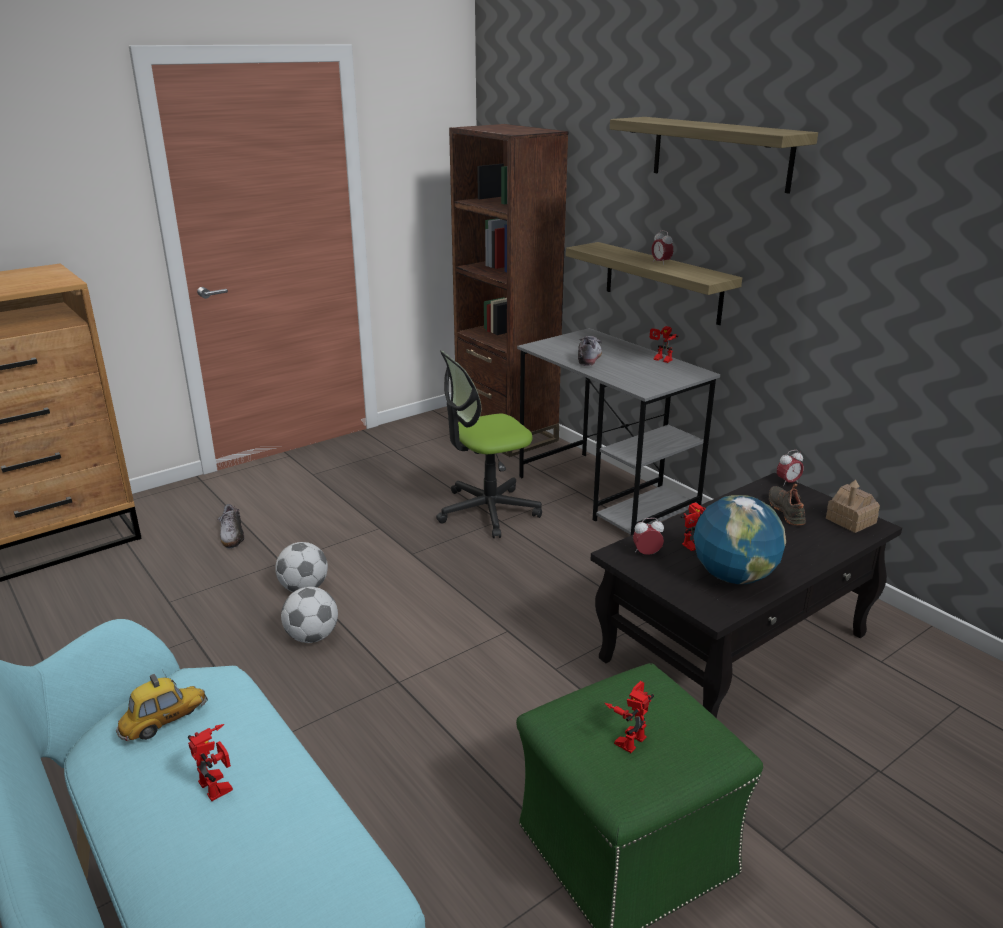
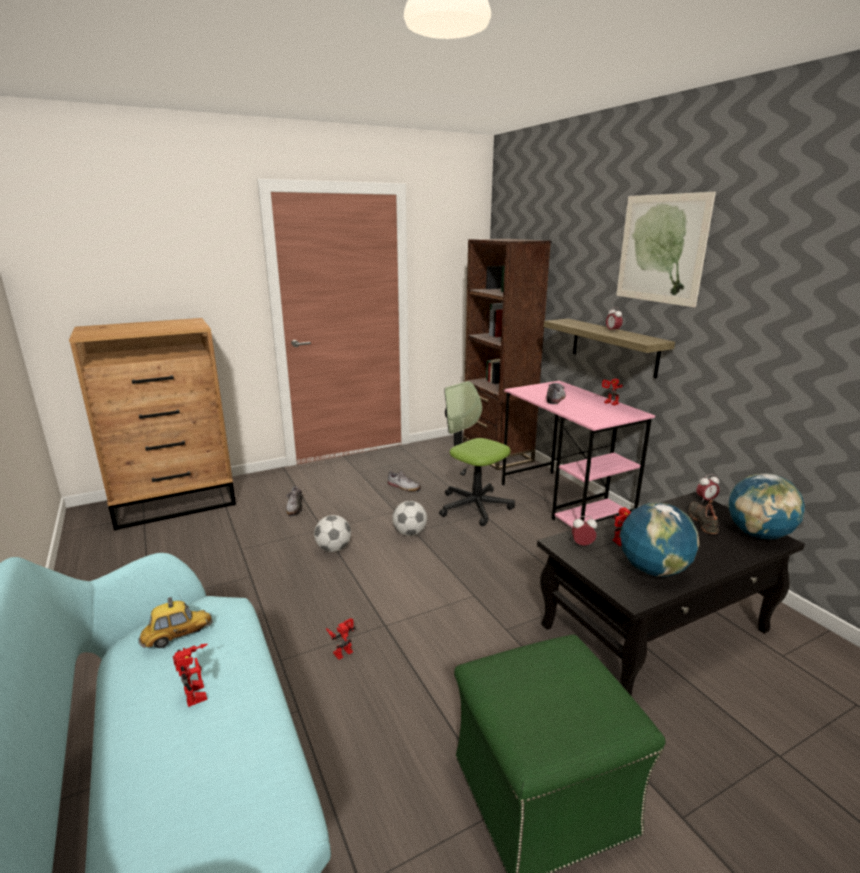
camera: 10 degrees right, 5 degrees down
football [281,587,338,643] -> football moved to [392,501,427,536]
office chair [436,350,542,538] -> office chair turned 60 degrees clockwise [439,381,515,526]
grey desk [517,328,720,535] -> pink desk [502,381,655,528]
toy robot [605,681,654,753] -> toy robot moved to [326,618,356,660]
shelf [610,117,818,194] -> picture [616,192,716,307]
toy house [826,480,880,533] -> globe [728,473,805,539]
none -> shoe [388,470,421,492]

